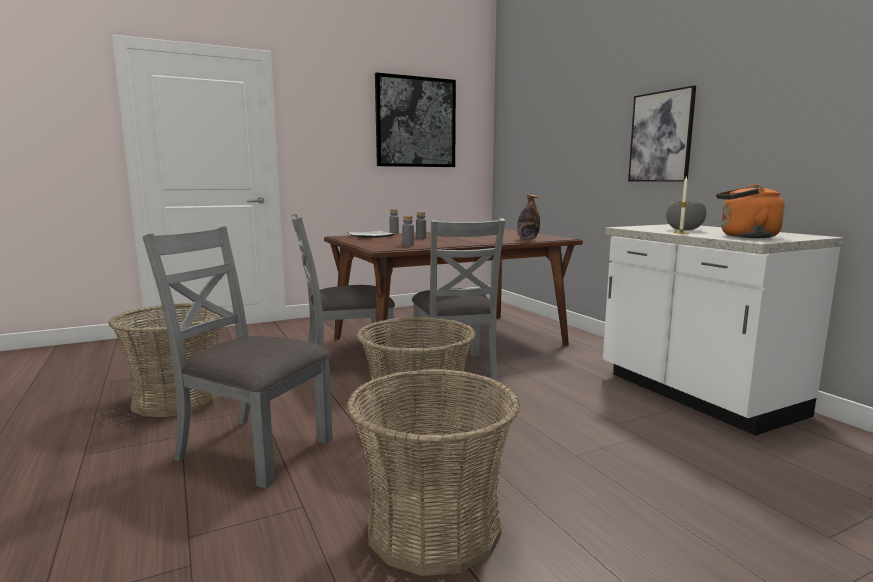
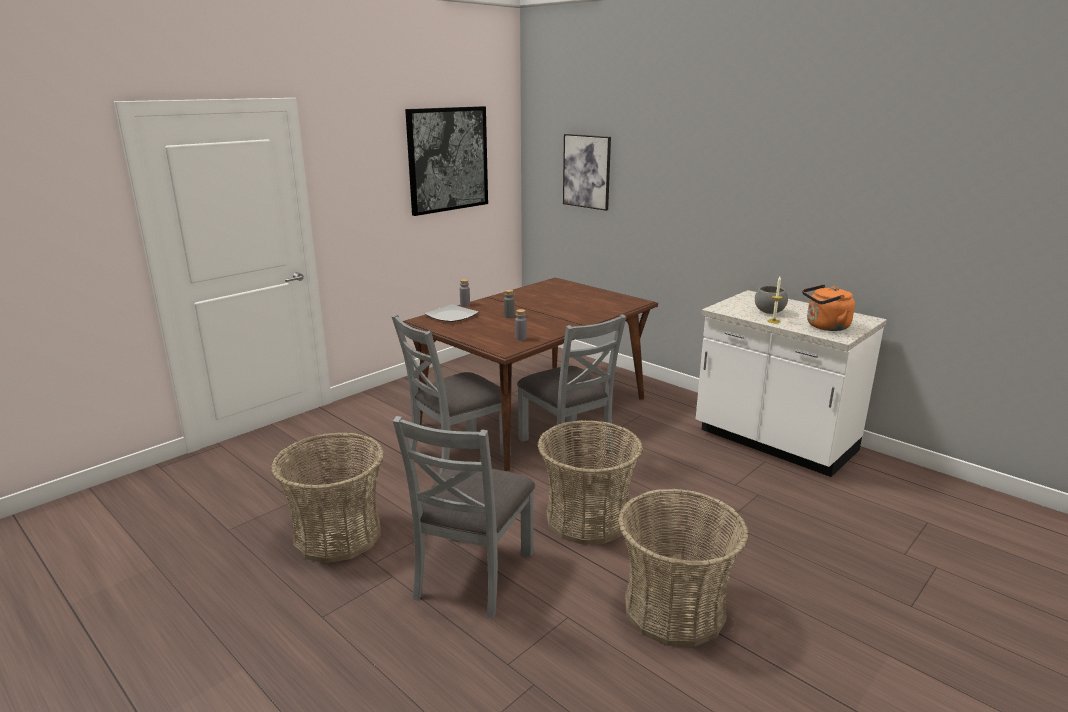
camera: 20 degrees left, 10 degrees up
grey chair [143,226,333,489] -> grey chair turned 75 degrees counterclockwise [393,416,535,619]
bottle [517,194,540,240] -> none
picture [628,85,696,182] -> picture moved to [563,134,611,211]

